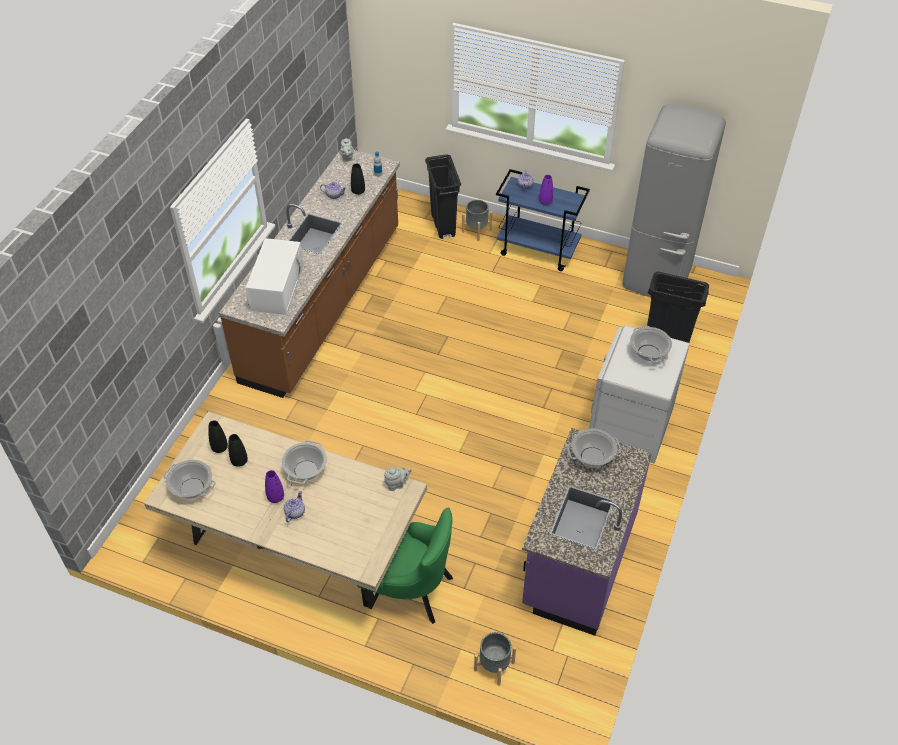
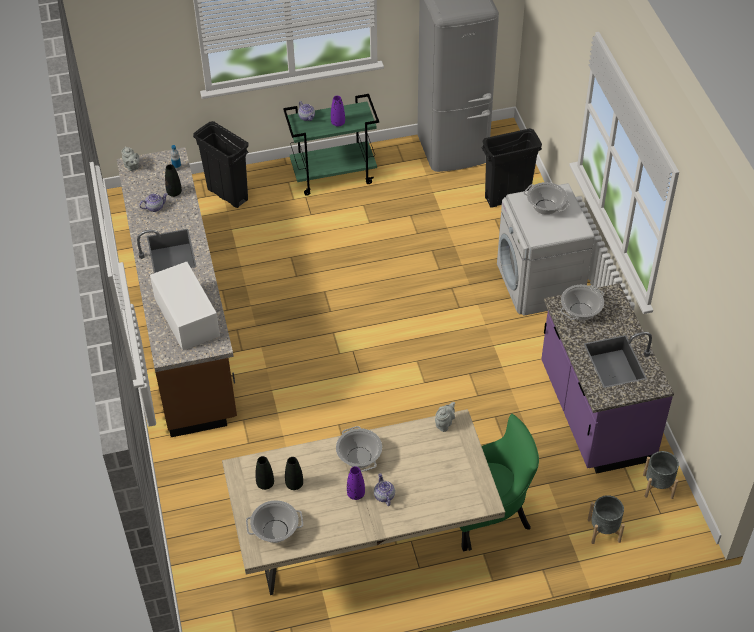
camera: 35 degrees left, 0 degrees up
grey planter [462,200,492,241] -> grey planter moved to [643,451,679,499]
blue cart [496,169,590,271] -> green cart [283,94,379,196]

